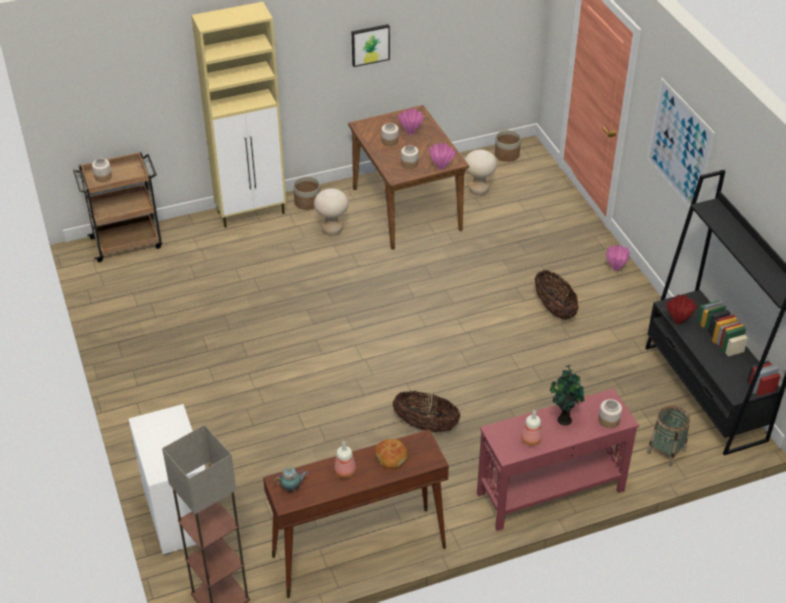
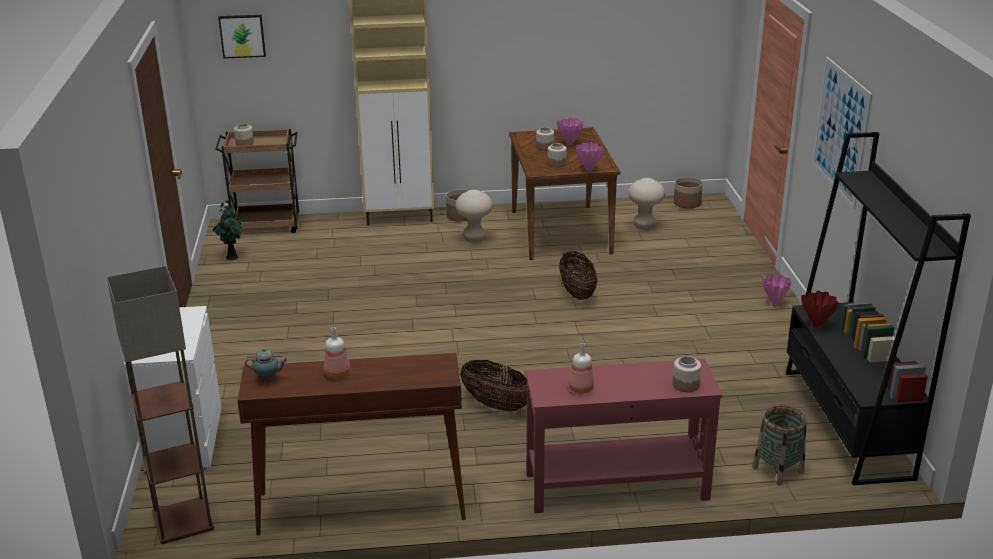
camera: 15 degrees right, 15 degrees down
picture [352,24,390,67] -> picture moved to [218,15,266,59]
bread [375,439,408,469] -> none
basket [535,271,579,319] -> basket moved to [559,251,598,300]
potted plant [550,365,584,426] -> potted plant moved to [213,201,243,260]

